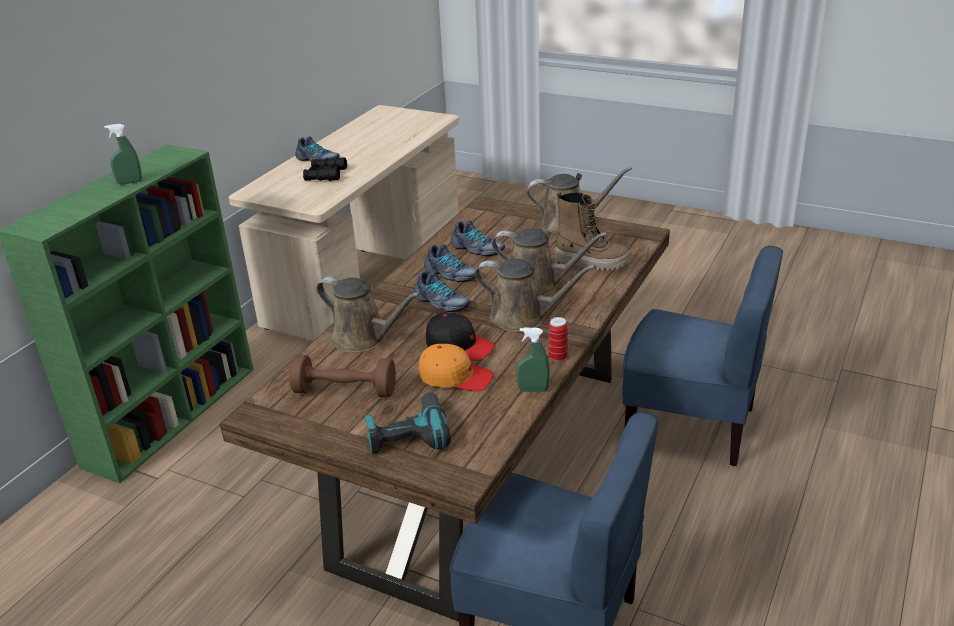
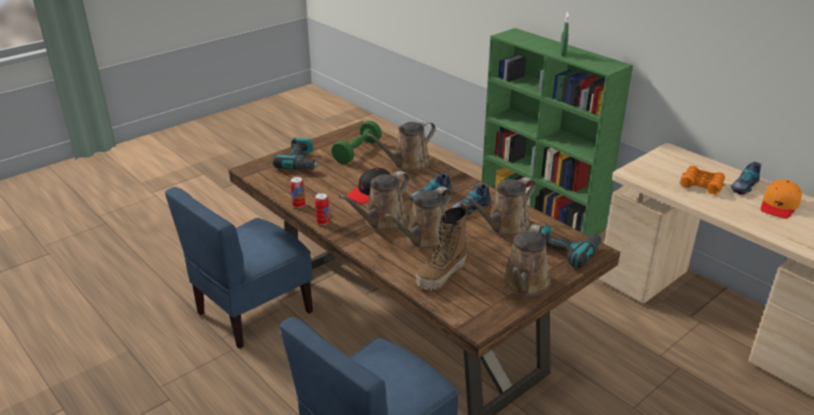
camera: 110 degrees right, 0 degrees up
brown dumbbell [289,355,396,397] -> green dumbbell [331,121,382,164]
black binoculars [303,157,347,181] -> orange binoculars [681,166,725,195]
orange cap [419,344,493,391] -> orange cap moved to [761,180,802,219]
shoe [451,221,505,256] -> brown watering can [464,177,536,237]
green spray bottle [516,328,550,392] -> can [290,177,305,208]
none -> power drill [541,224,602,268]

